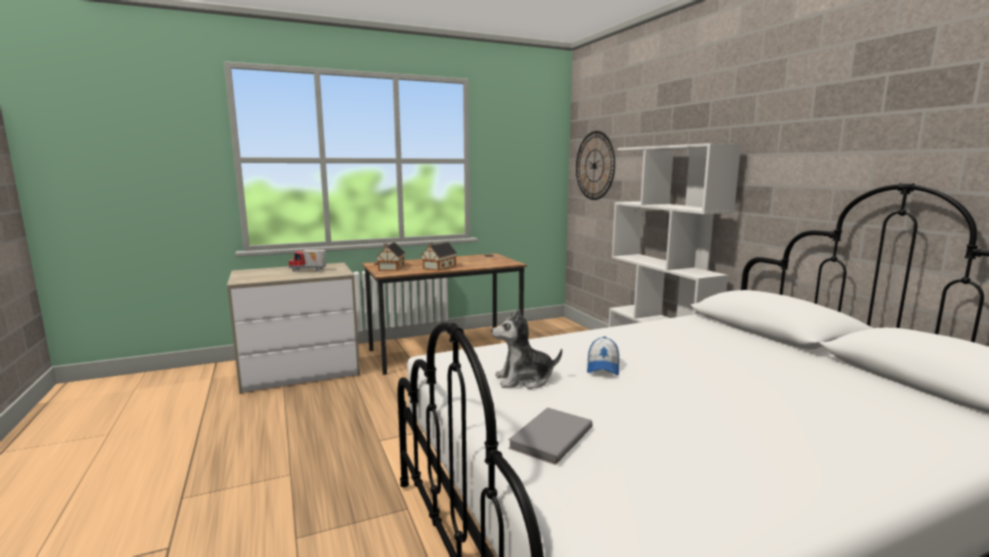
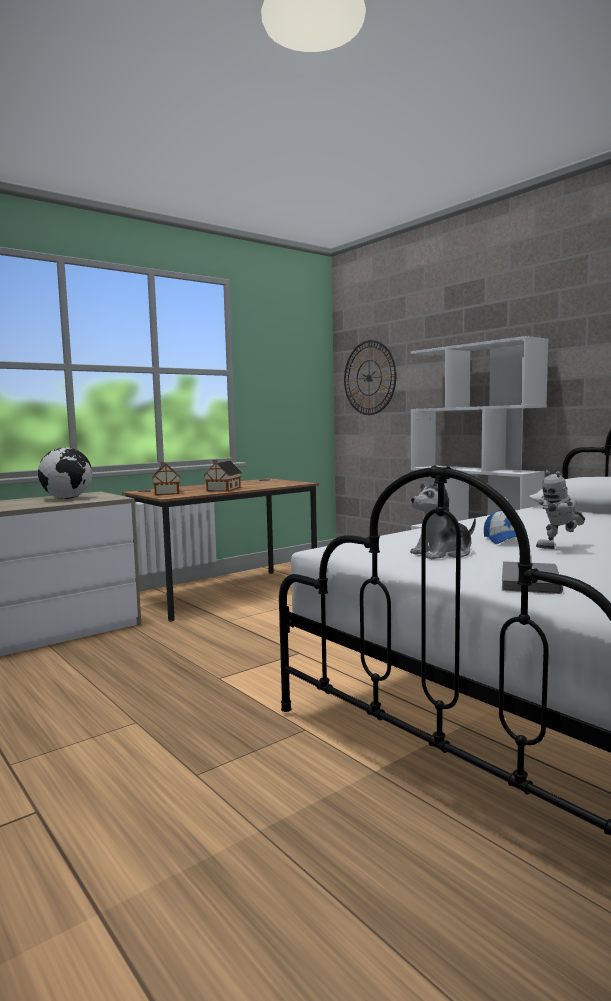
camera: 15 degrees left, 5 degrees down
toy truck [289,250,326,272] -> globe [38,447,93,499]
none -> toy robot [536,470,585,549]

